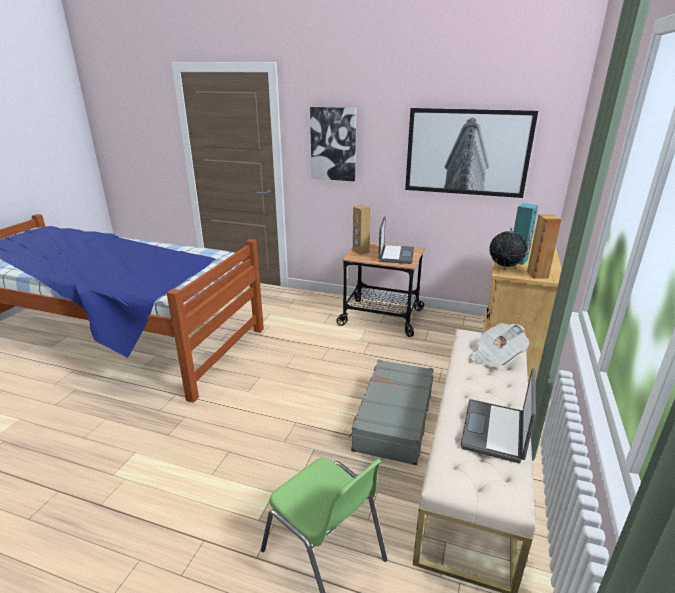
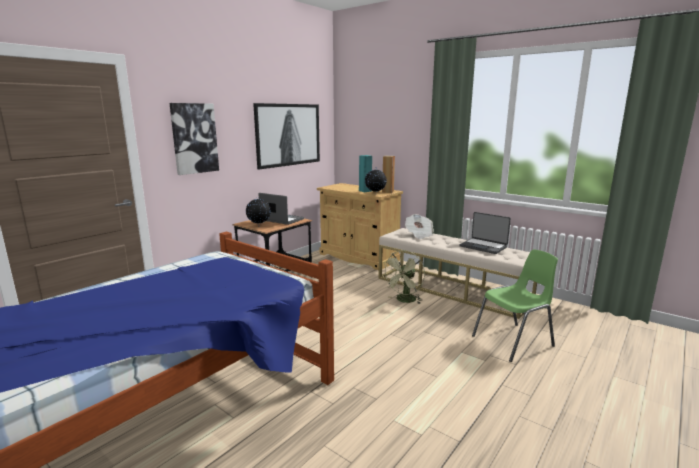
camera: 70 degrees left, 10 degrees down
grey suitcase [349,359,434,465] -> green fan [382,250,425,304]
brown speaker [353,205,371,255] -> globe [246,196,271,227]

